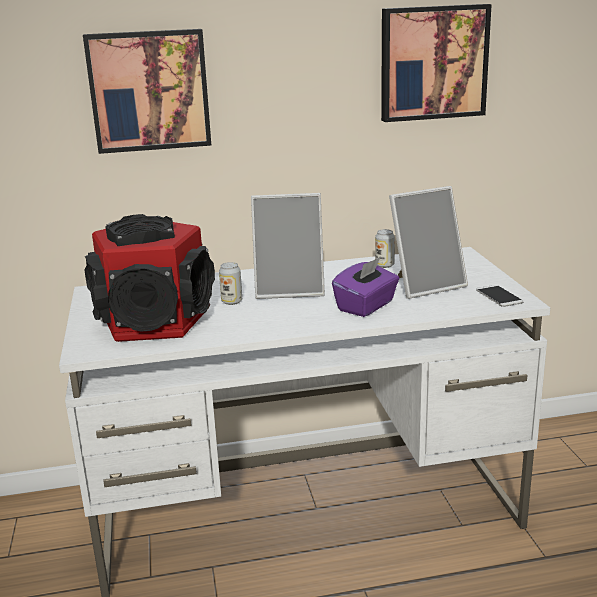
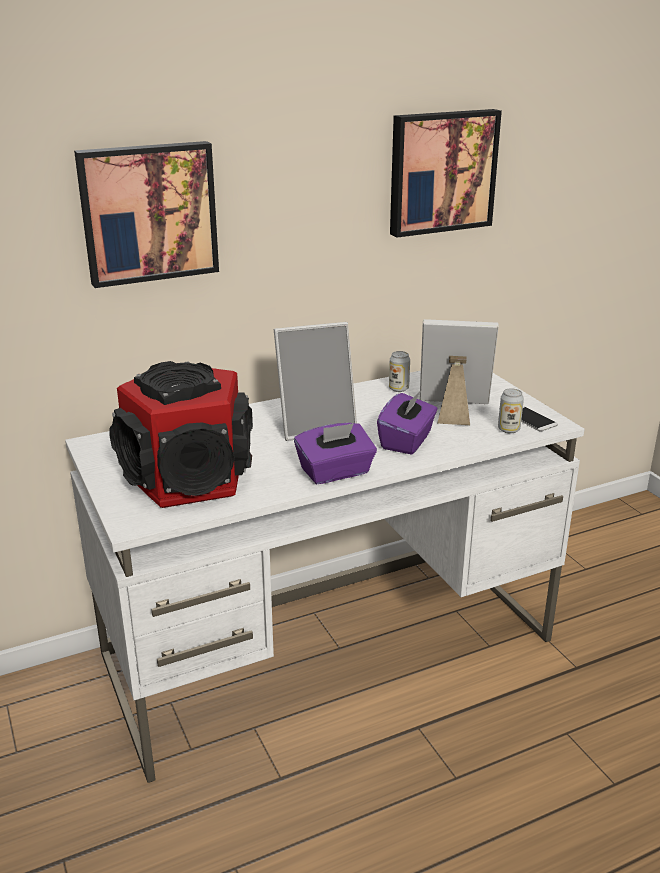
camera: 15 degrees left, 5 degrees up
can [219,262,242,305] -> can moved to [498,388,524,434]
picture frame [389,186,468,299] -> picture frame turned 135 degrees counterclockwise [420,319,499,425]
none -> purple tissue box [294,423,377,484]

